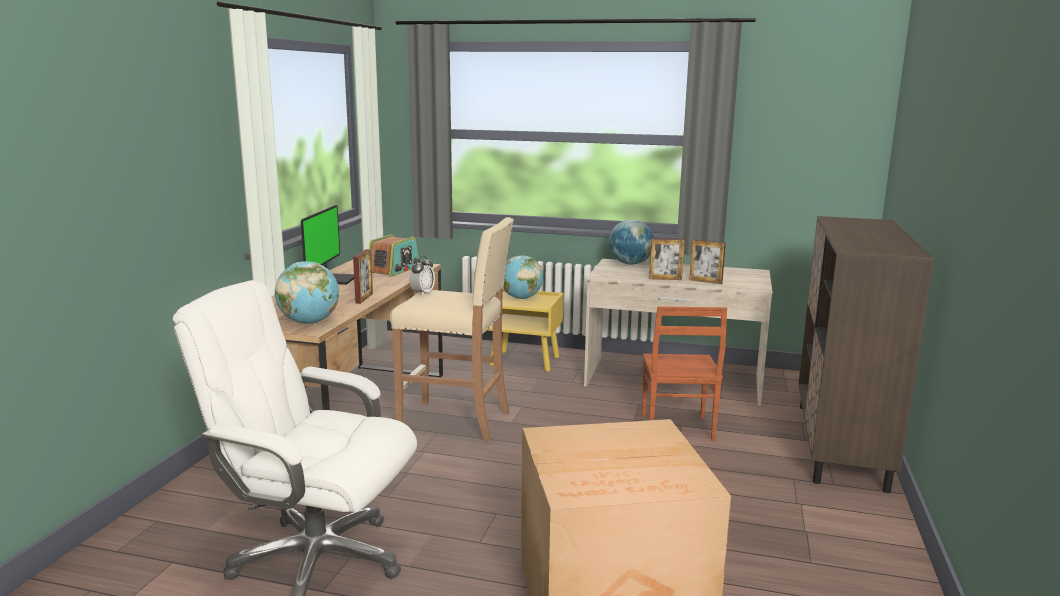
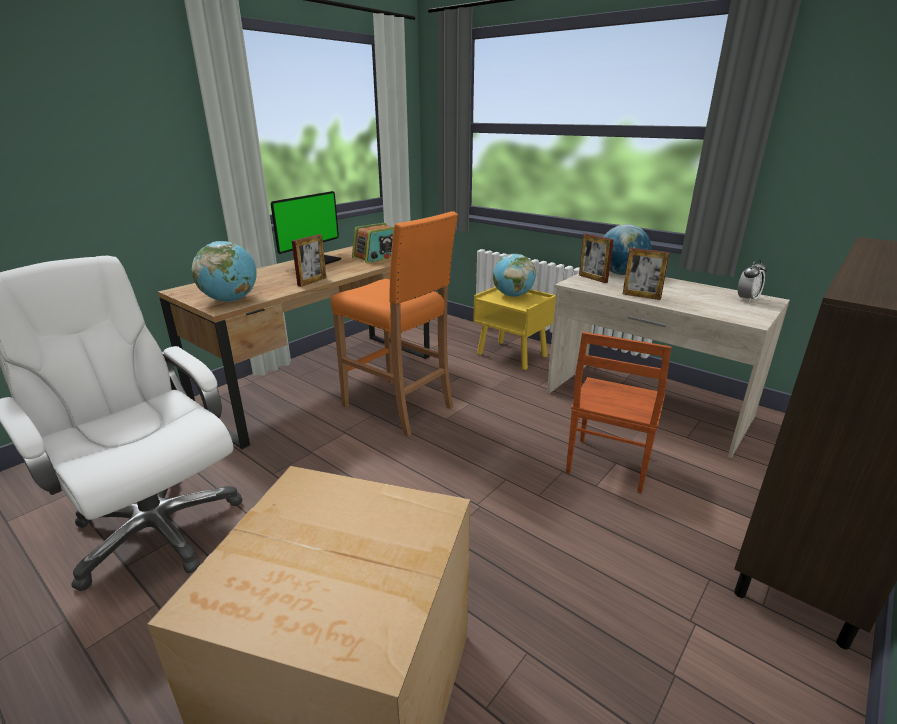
camera: 25 degrees right, 10 degrees up
beige stool [390,217,514,442] -> orange stool [331,211,458,436]
alarm clock [409,255,435,296] -> alarm clock moved to [738,259,767,303]
picture frame [689,239,726,284] -> picture frame moved to [579,234,614,283]

